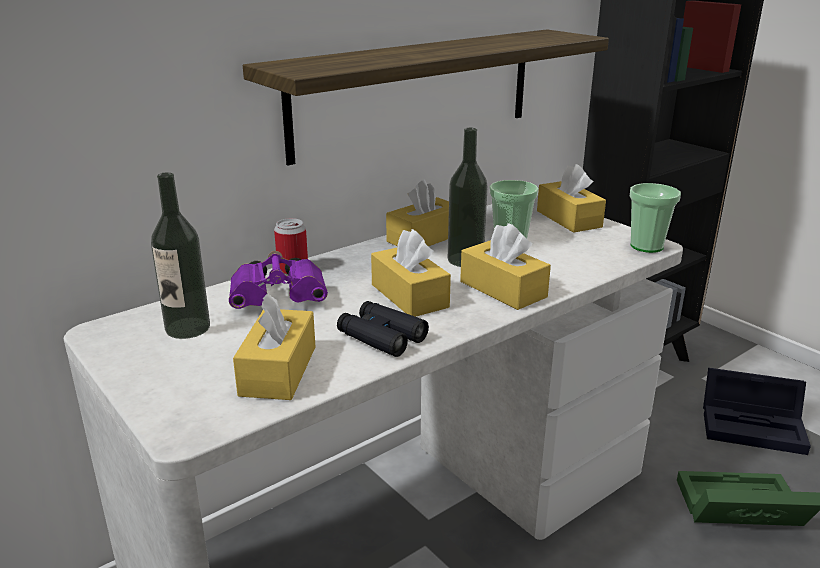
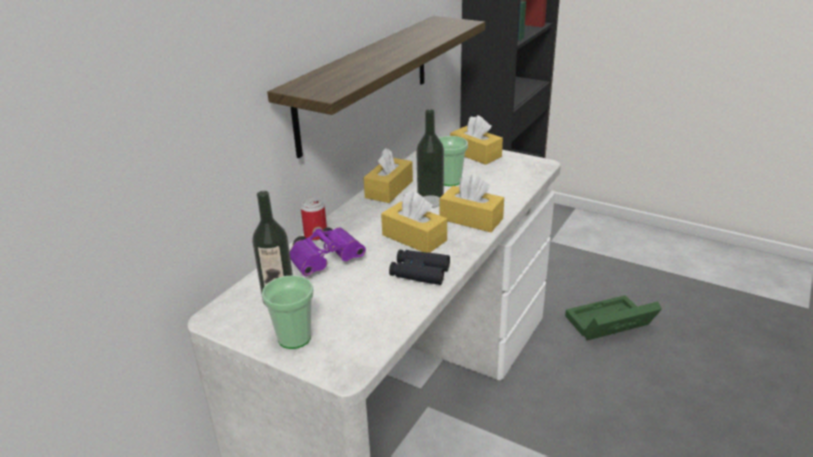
camera: 20 degrees left, 5 degrees up
yellow tissue box [233,293,316,400] -> none
cup [630,183,681,253] -> cup moved to [262,275,314,349]
black storage box [703,368,811,455] -> none

